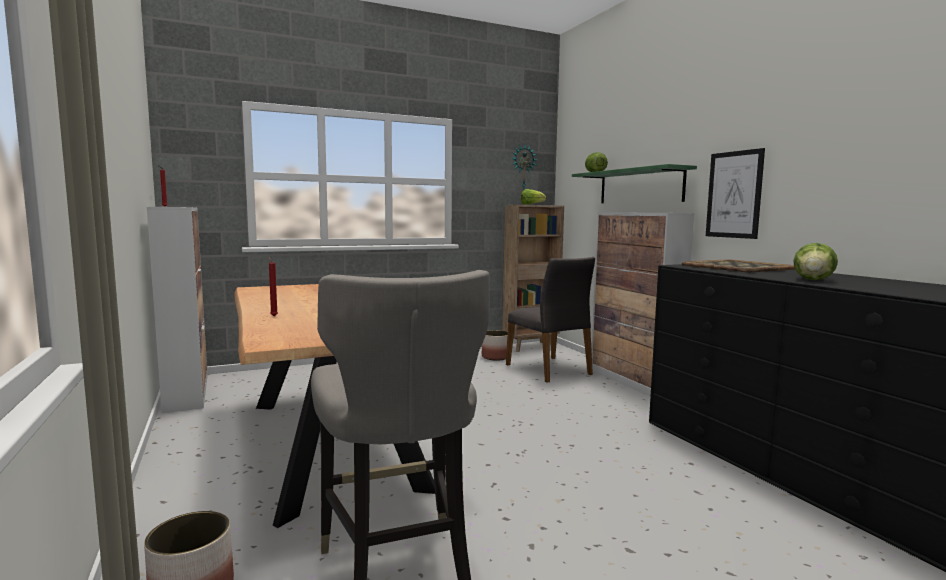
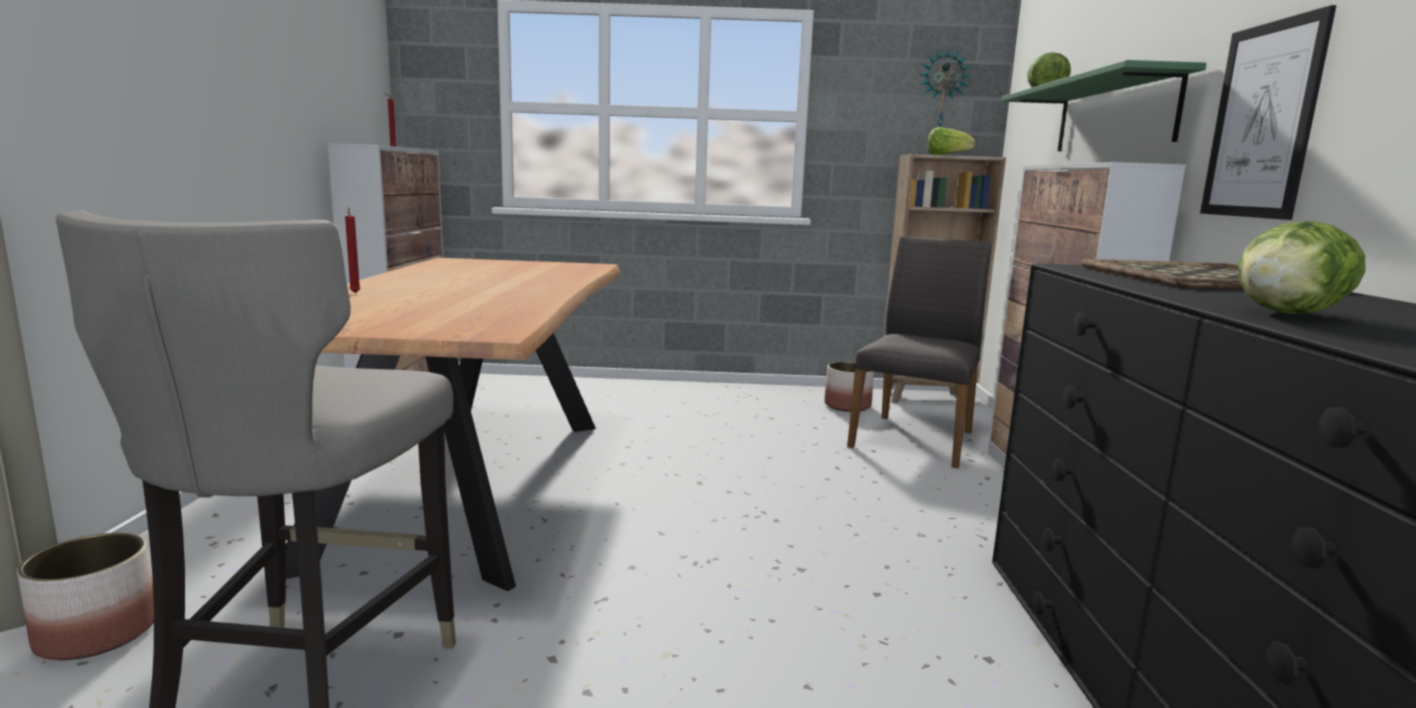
camera: 25 degrees right, 5 degrees up
grey chair [506,257,595,382] -> grey chair turned 150 degrees counterclockwise [847,236,991,468]

